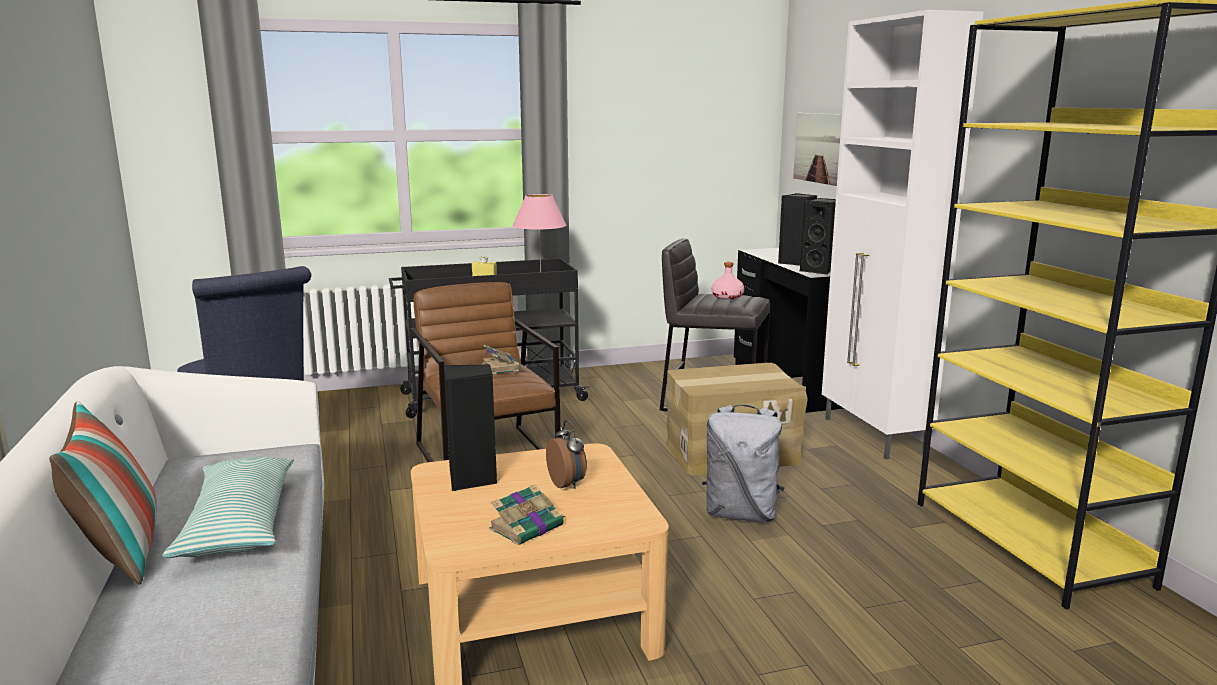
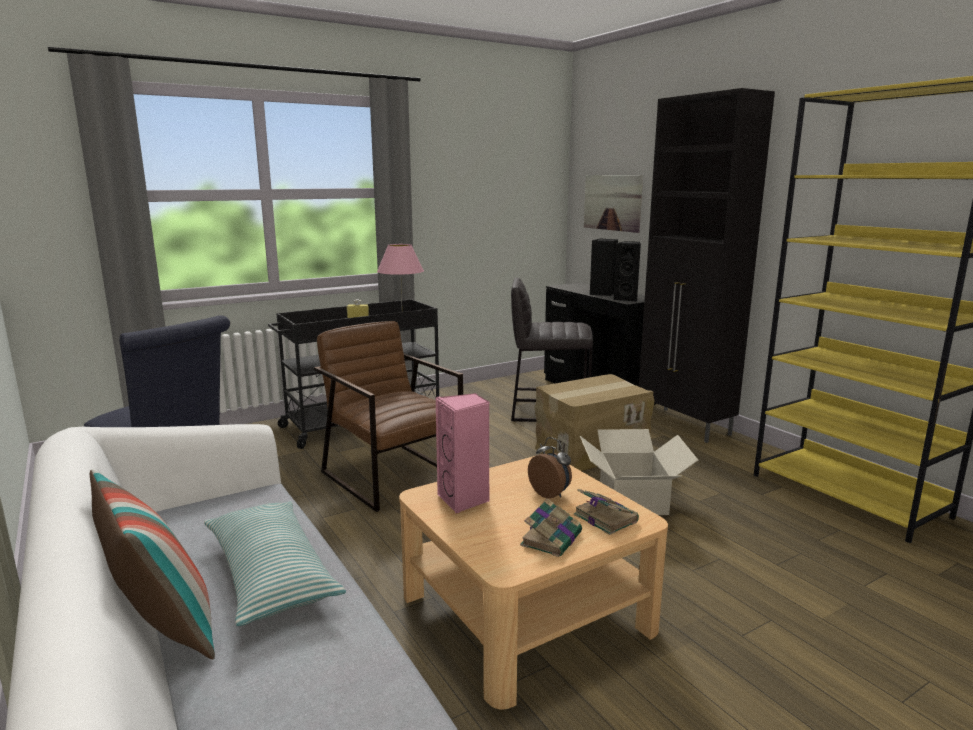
camera: 15 degrees left, 0 degrees up
black speaker [444,365,497,491] -> pink speaker [435,393,490,513]
book [482,345,521,374] -> book moved to [574,489,639,535]
grey backpack [702,405,785,522] -> cardboard box [580,429,698,515]
pink bottle [711,262,744,300] -> none
white cabinet [822,10,984,459] -> black cabinet [639,88,775,443]

